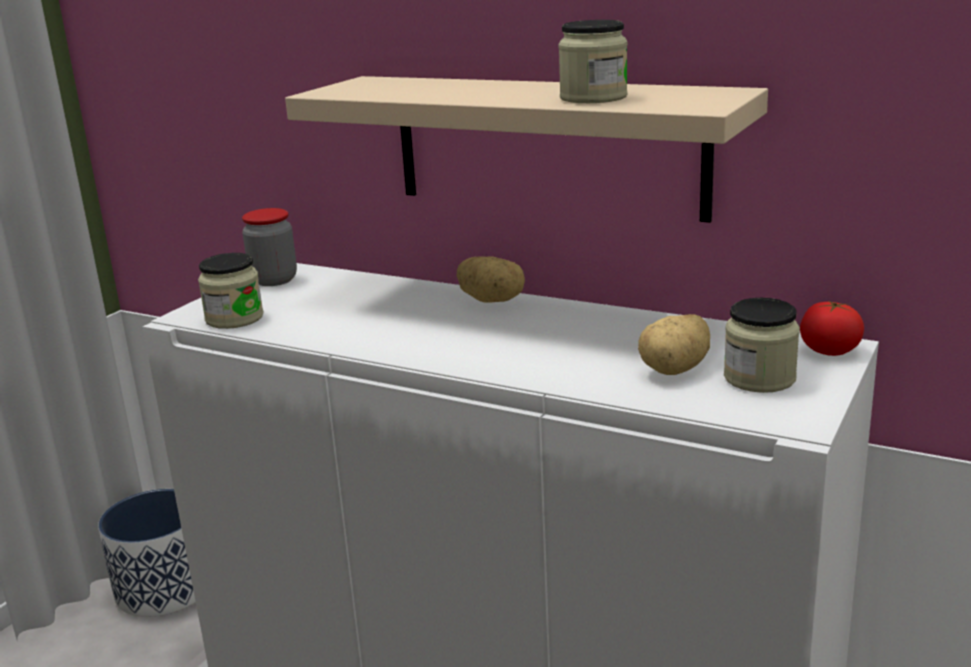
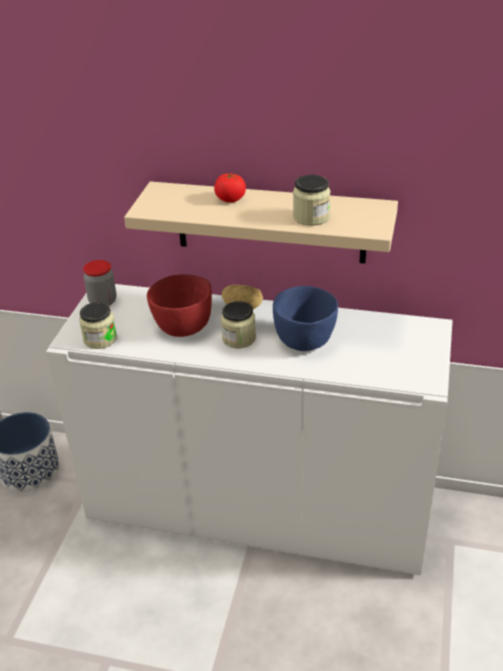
camera: 15 degrees left, 15 degrees up
potato [638,314,710,375] -> none
jar [724,298,800,393] -> jar moved to [221,301,256,348]
tomato [800,301,864,356] -> tomato moved to [214,173,246,203]
none -> red bowl [147,274,212,337]
none -> blue bowl [273,286,338,351]

